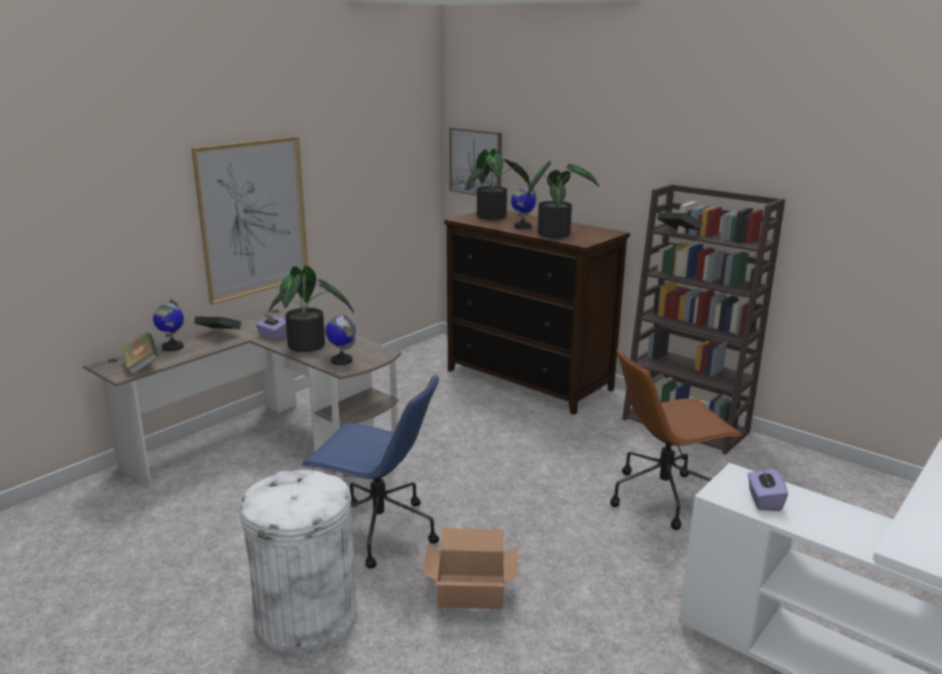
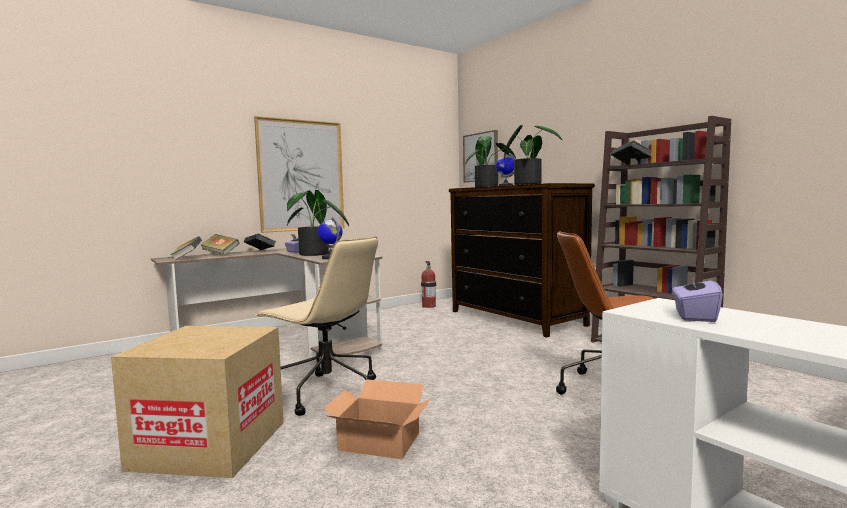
camera: 15 degrees right, 15 degrees down
globe [153,299,184,351] -> book [201,234,239,255]
white trash can [240,470,357,655] -> cardboard box [111,326,284,478]
blue office chair [301,374,439,568] -> beige office chair [256,236,378,416]
none -> fire extinguisher [421,261,436,308]

